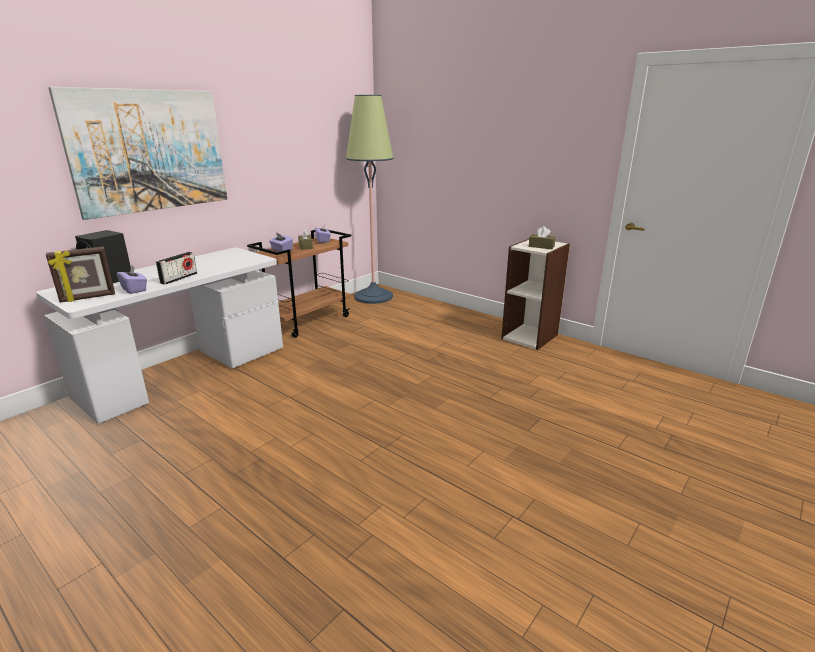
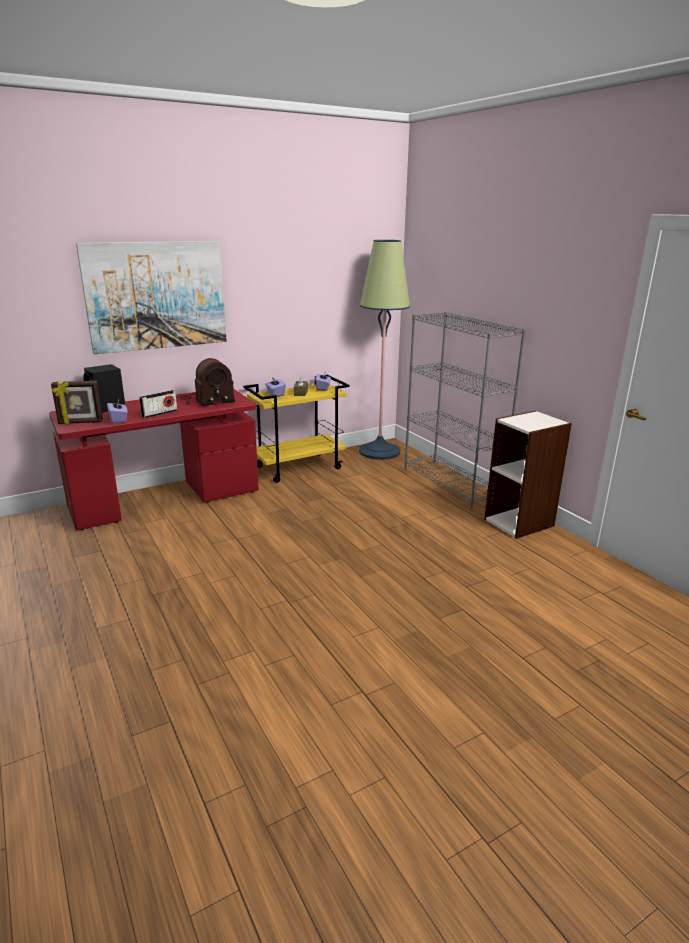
camera: 20 degrees right, 0 degrees up
white desk [36,248,283,423] -> red desk [49,389,259,530]
brown cart [247,228,351,338] -> yellow cart [243,375,350,483]
brown tissue box [529,226,556,249] -> none
none -> radio [180,358,235,406]
none -> grey bookcase [405,312,526,509]

